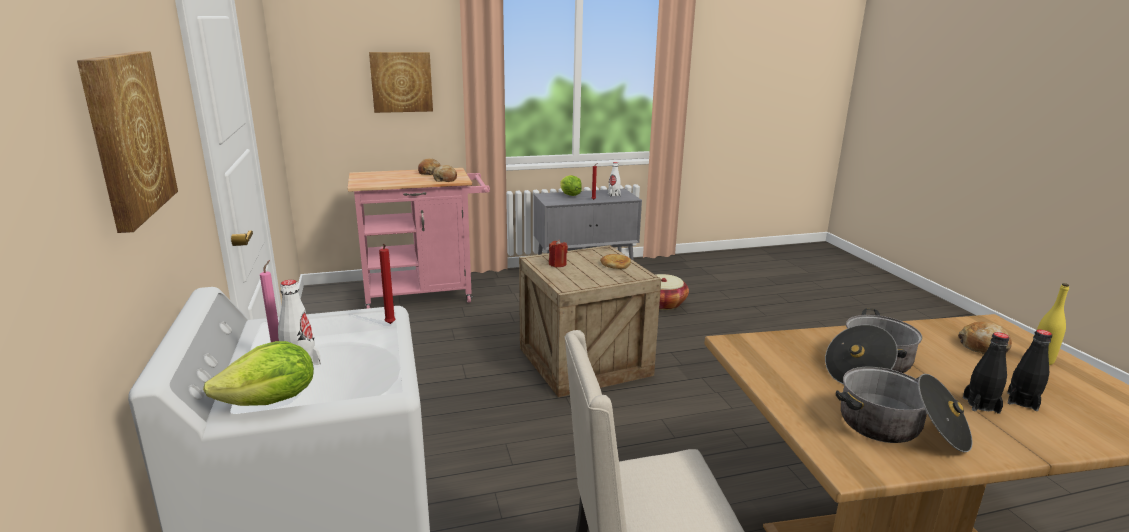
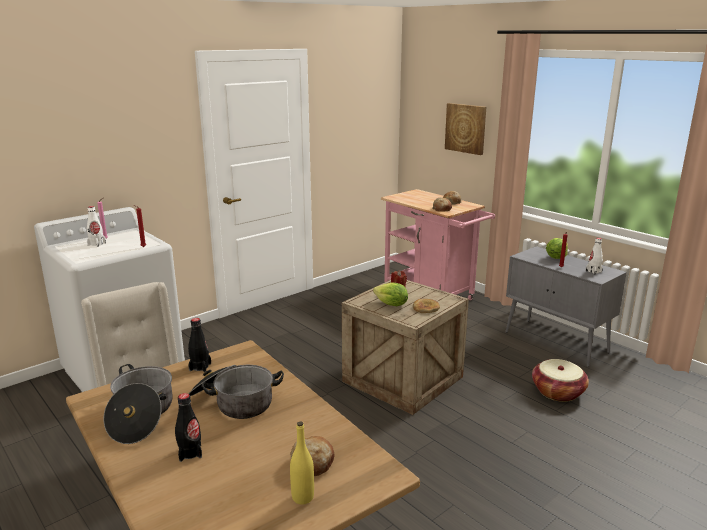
camera: 65 degrees right, 0 degrees up
picture [77,51,178,233] -> none
lettuce [203,341,314,406] -> lettuce moved to [373,283,408,306]
black bottle [1007,329,1052,411] -> black bottle moved to [188,318,211,372]

